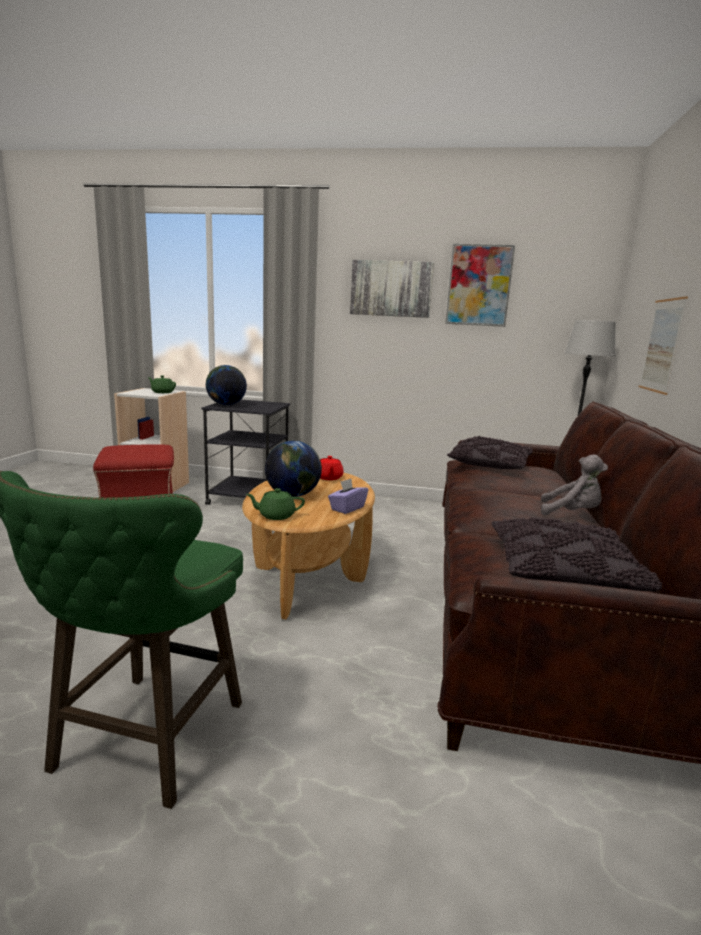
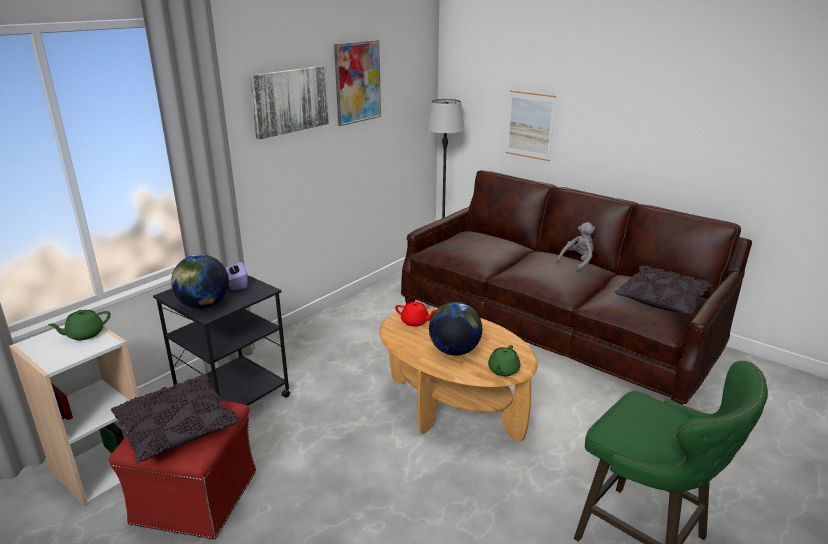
camera: 60 degrees left, 10 degrees up
purple tissue box [328,478,368,514] -> purple tissue box moved to [226,261,248,291]
black pillow [447,436,533,469] -> black pillow moved to [111,374,239,463]

